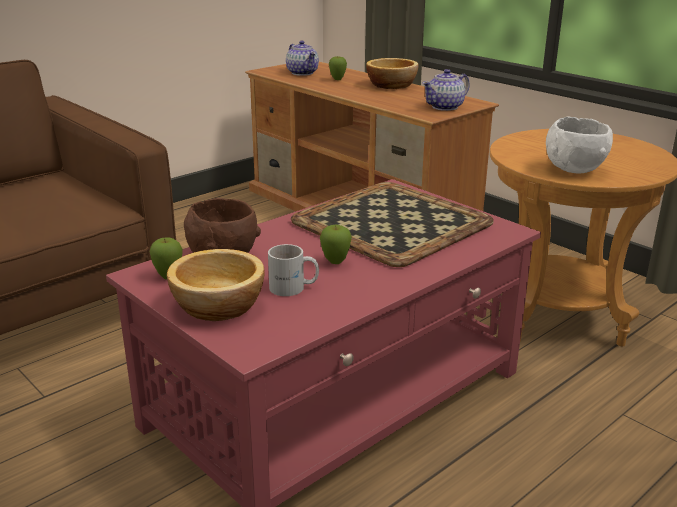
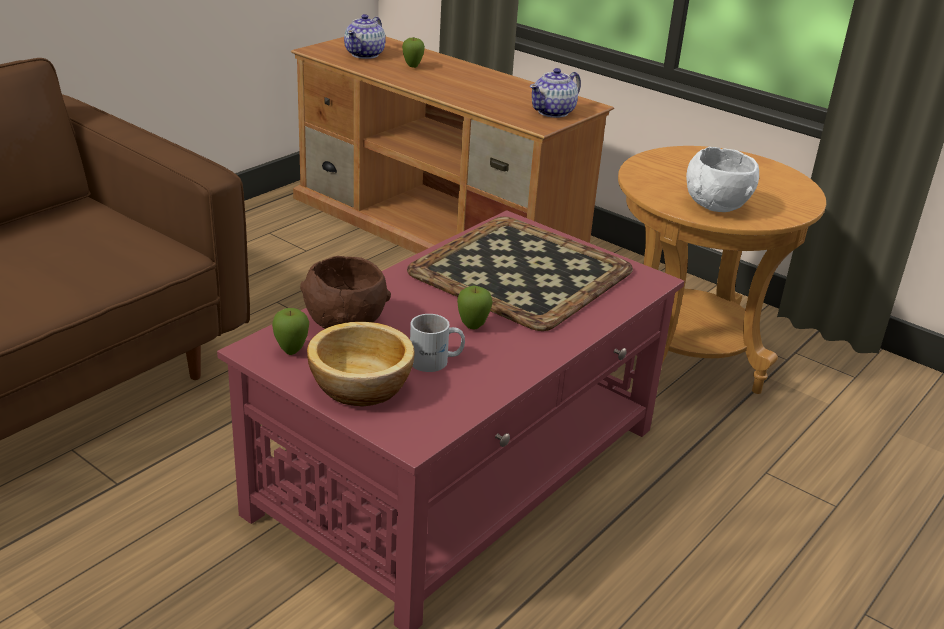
camera: 10 degrees left, 5 degrees up
teapot [286,40,319,76] -> teapot turned 60 degrees clockwise [344,14,386,59]
bowl [366,58,419,89] -> none

